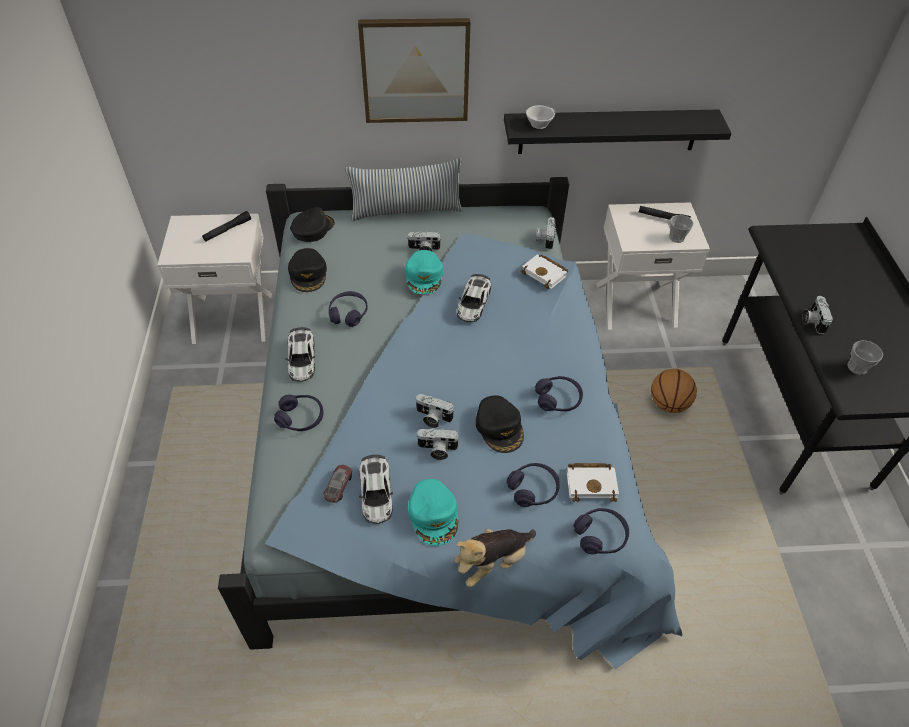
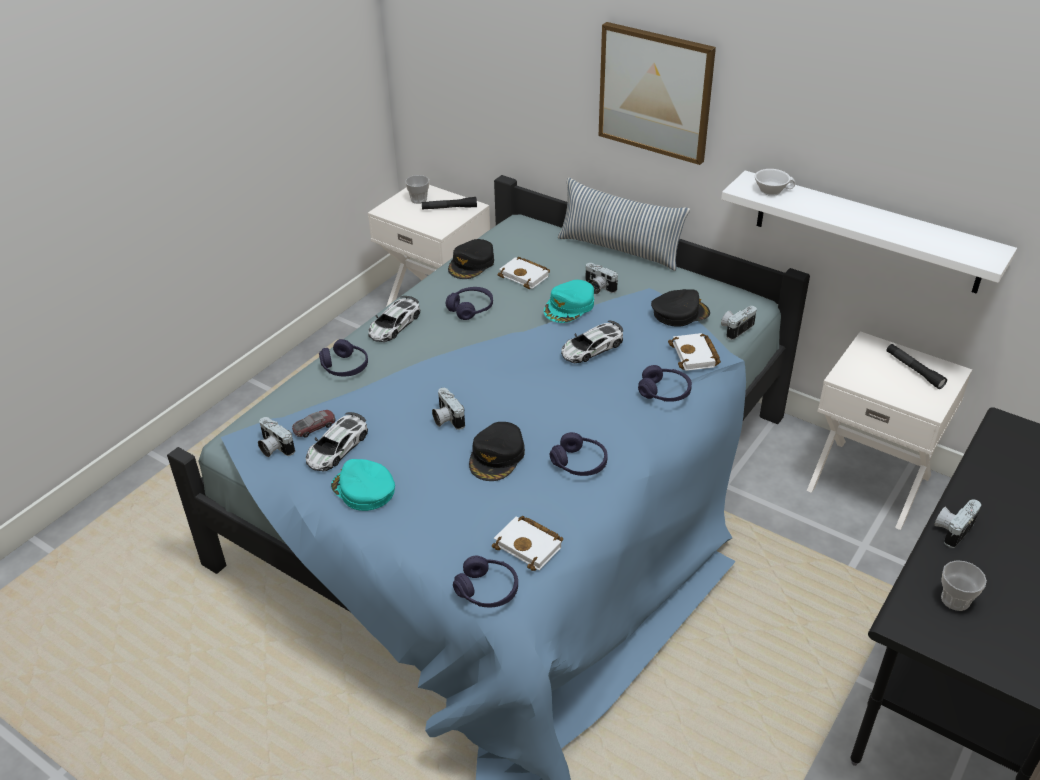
camera: 40 degrees right, 10 degrees down
black cap [290,207,335,242] -> black cap moved to [651,289,710,327]
turquoise cap [408,479,458,546] -> turquoise cap turned 105 degrees clockwise [331,459,395,511]
camera [416,428,460,460] -> camera moved to [258,417,295,457]
plush toy [455,529,536,587] -> none
black shelf [504,110,732,154] -> white shelf [721,171,1017,294]
purple headphones [507,463,560,507] -> purple headphones moved to [638,365,692,402]
basketball [651,369,697,413] -> none
cup [669,215,693,243] -> cup moved to [405,175,429,204]
none -> white book [498,257,550,289]

